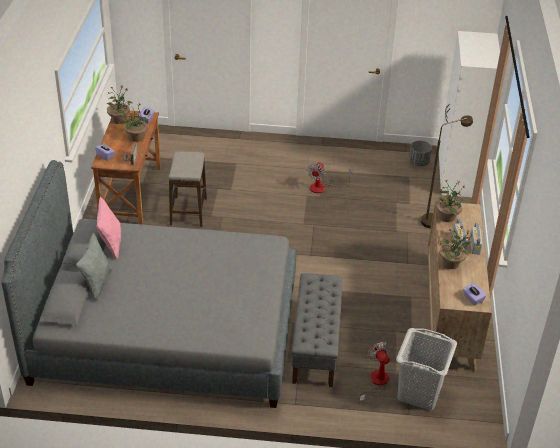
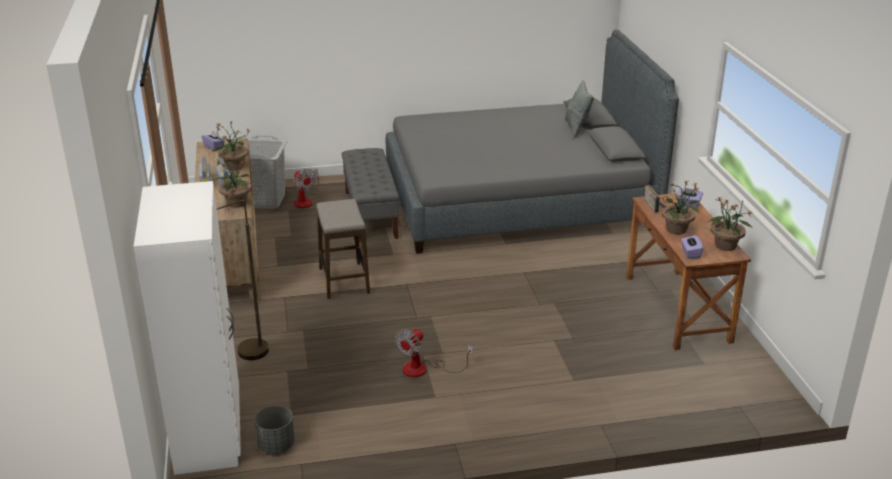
camera: 165 degrees right, 10 degrees down
pink pillow [97,196,121,260] -> none
stool [169,151,207,227] -> stool moved to [316,199,370,299]
fan [307,162,353,193] -> fan turned 150 degrees counterclockwise [395,328,473,377]

